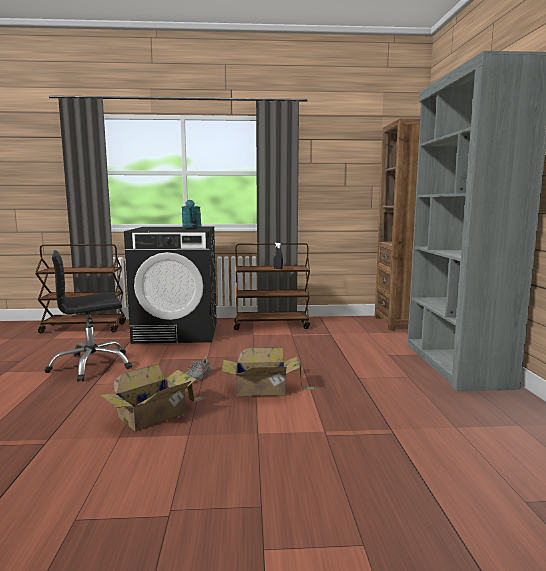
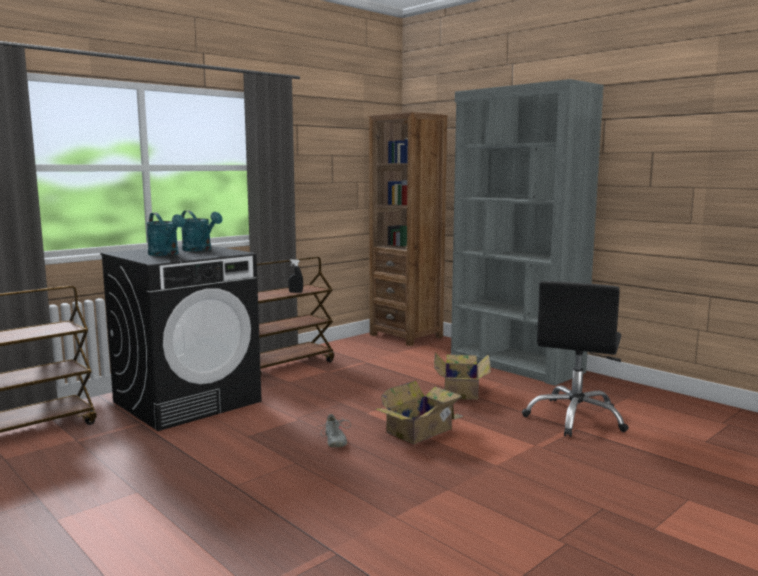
camera: 40 degrees left, 0 degrees up
black office chair [45,250,132,382] -> black office chair moved to [522,281,629,437]
cardboard box [100,364,207,431] -> cardboard box moved to [434,352,491,400]
none -> turquoise watering can [146,213,185,256]

